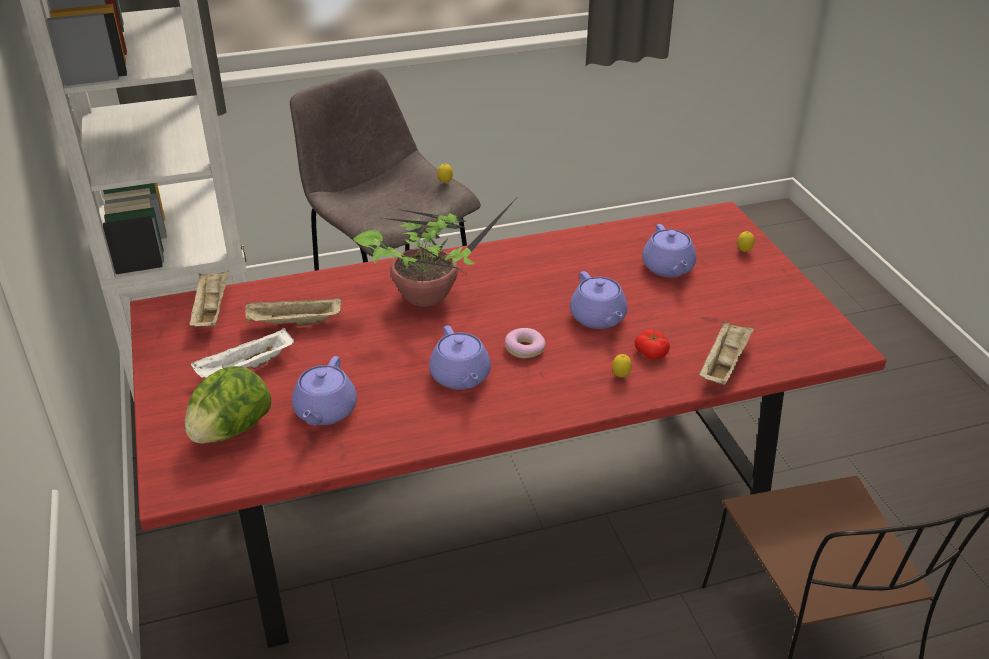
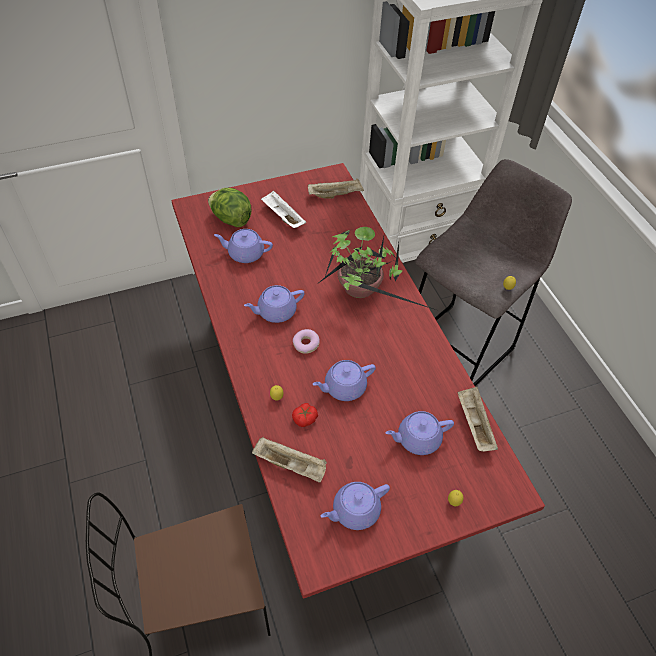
camera: 85 degrees right, 15 degrees up
beige tray [245,297,341,326] -> beige tray moved to [457,387,498,452]
none -> purple teapot [321,482,390,530]

